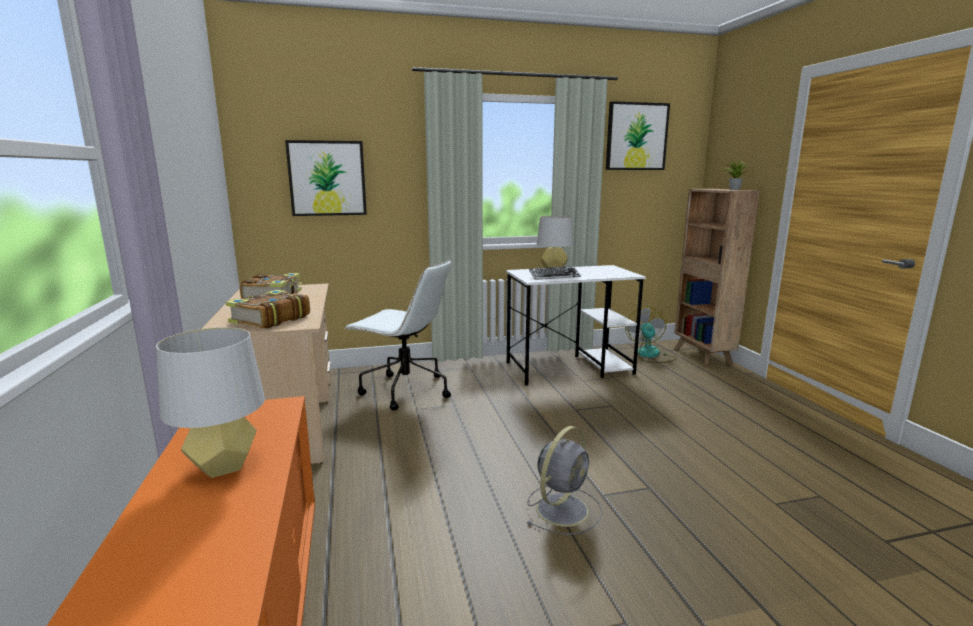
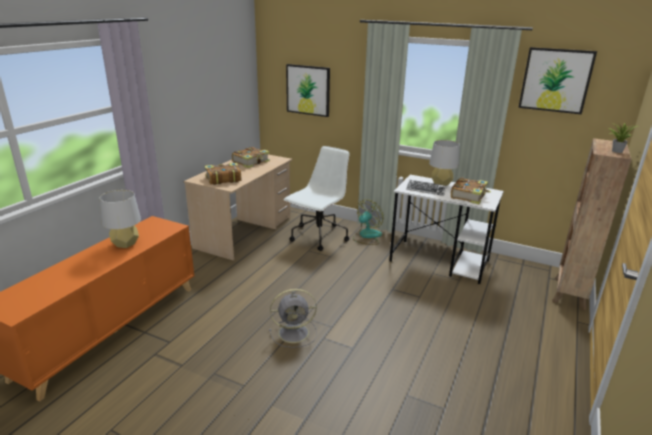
camera: 40 degrees right, 10 degrees up
white office chair [344,260,451,410] -> white office chair turned 120 degrees counterclockwise [284,146,350,251]
fan [625,308,677,363] -> fan moved to [353,200,384,245]
none -> book [451,177,491,204]

